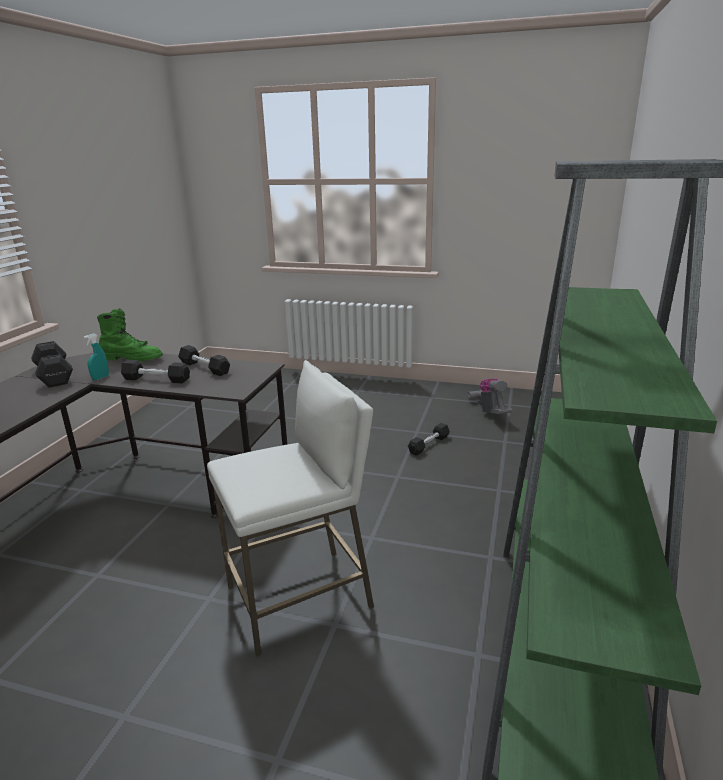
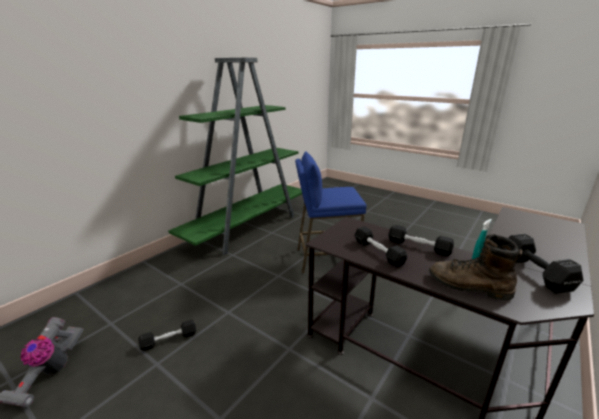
camera: 160 degrees left, 0 degrees up
green boot [97,308,163,361] -> brown boot [429,234,522,301]
white stool [207,360,374,656] -> blue stool [295,152,367,273]

